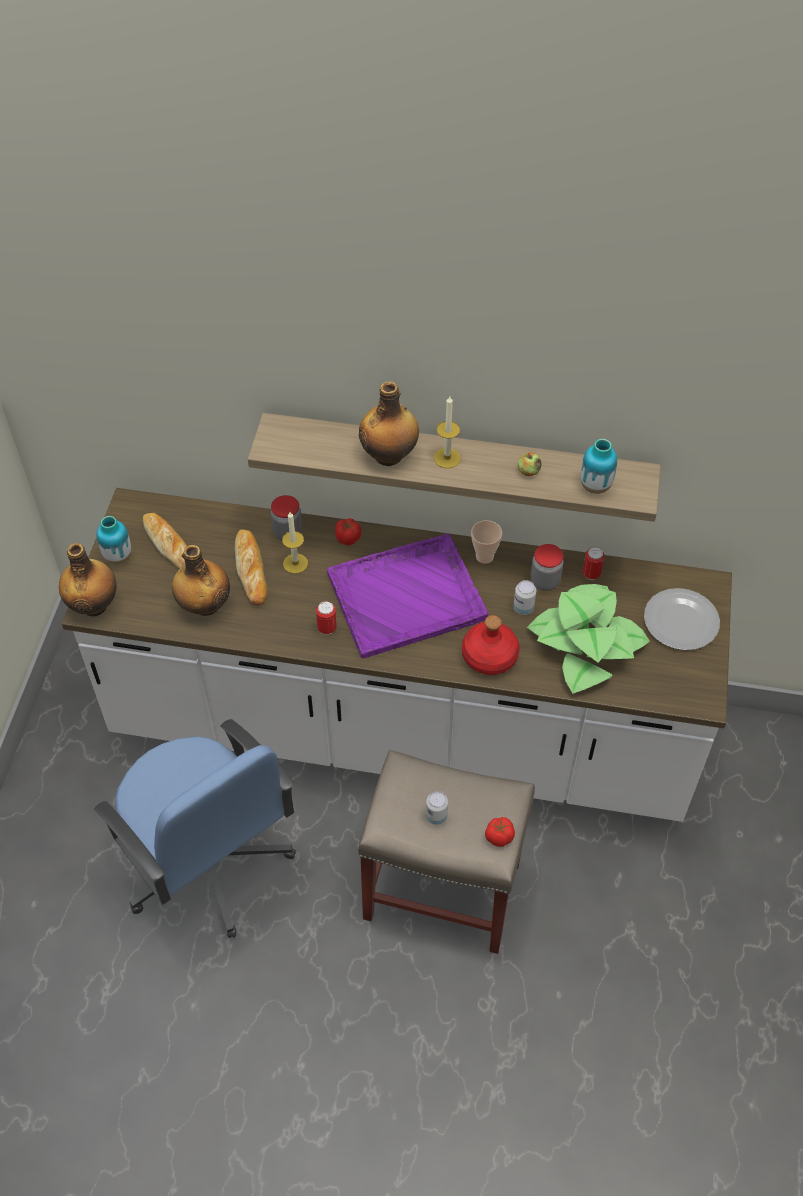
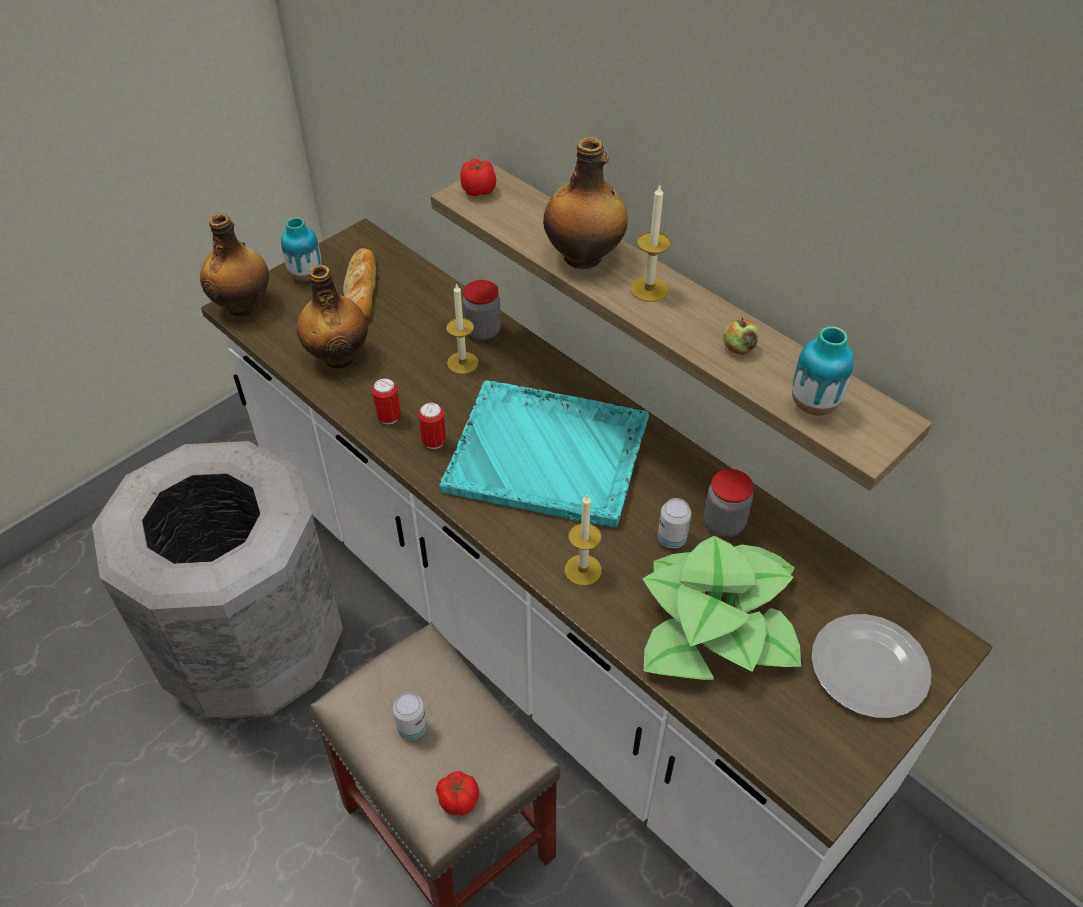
camera: 35 degrees right, 5 degrees down
blue office chair [94,719,296,938] -> grey trash can [92,441,343,719]
bread [235,529,268,605] -> none
purple tray [327,533,488,658] -> turquoise tray [439,380,649,527]
tomato [335,518,361,545] -> tomato moved to [460,158,496,196]
red bottle [462,615,520,675] -> candle [565,495,602,586]
cup [471,520,502,564] -> none
can [583,547,605,580] -> can moved to [372,378,401,424]

